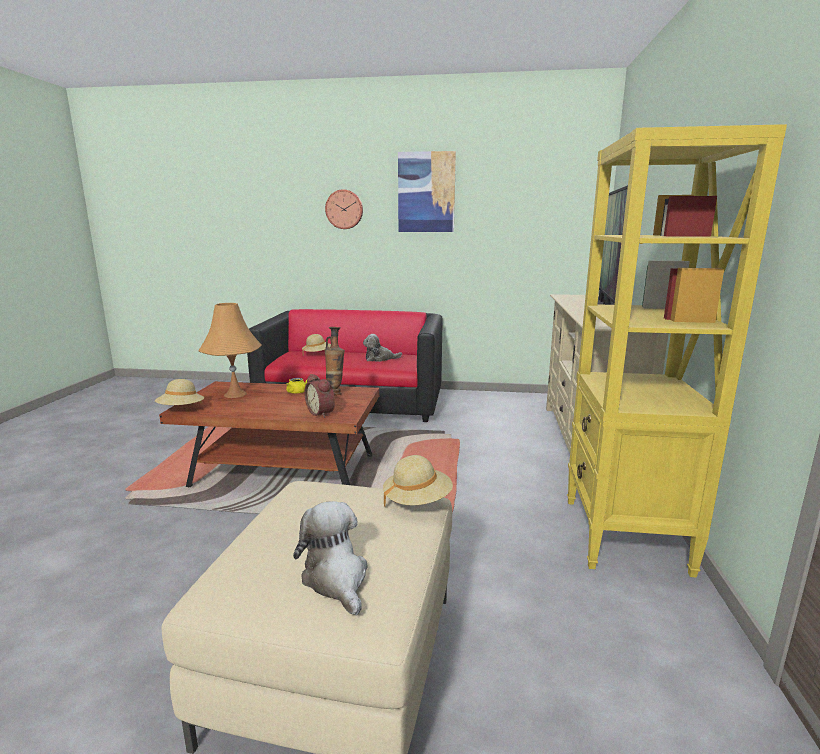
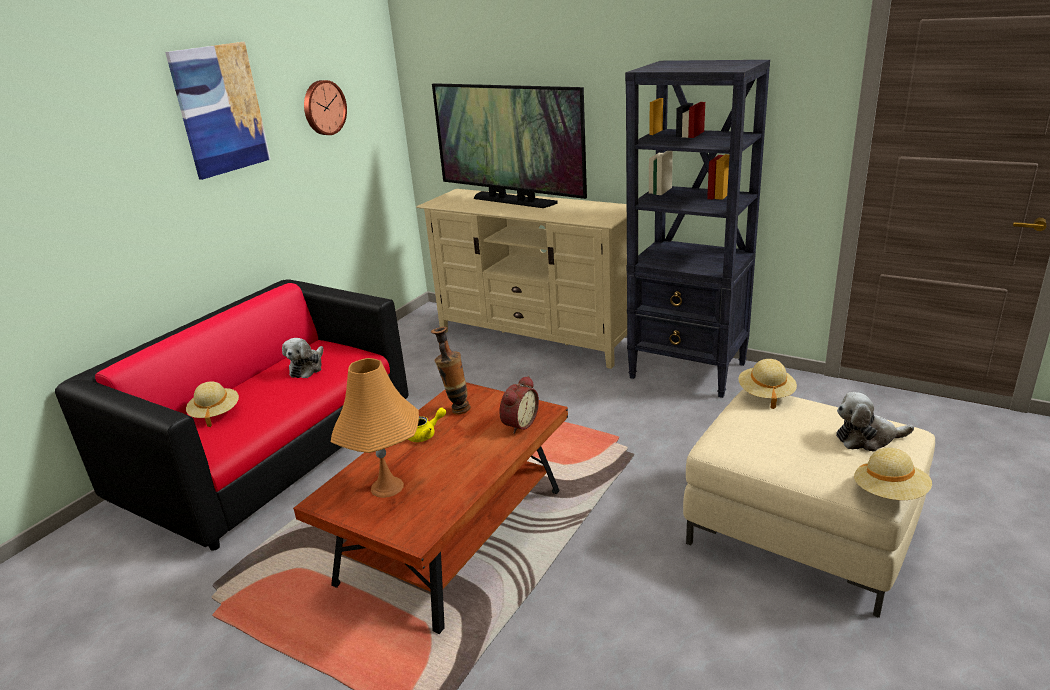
camera: 65 degrees left, 10 degrees up
beige hat [155,379,204,405] -> beige hat moved to [854,448,932,500]
alarm clock [304,374,335,418] -> alarm clock turned 45 degrees counterclockwise [500,376,539,434]
wall clock [325,189,363,229] -> wall clock moved to [304,80,347,135]
yellow bookcase [567,124,787,578] -> black bookcase [625,60,770,398]

